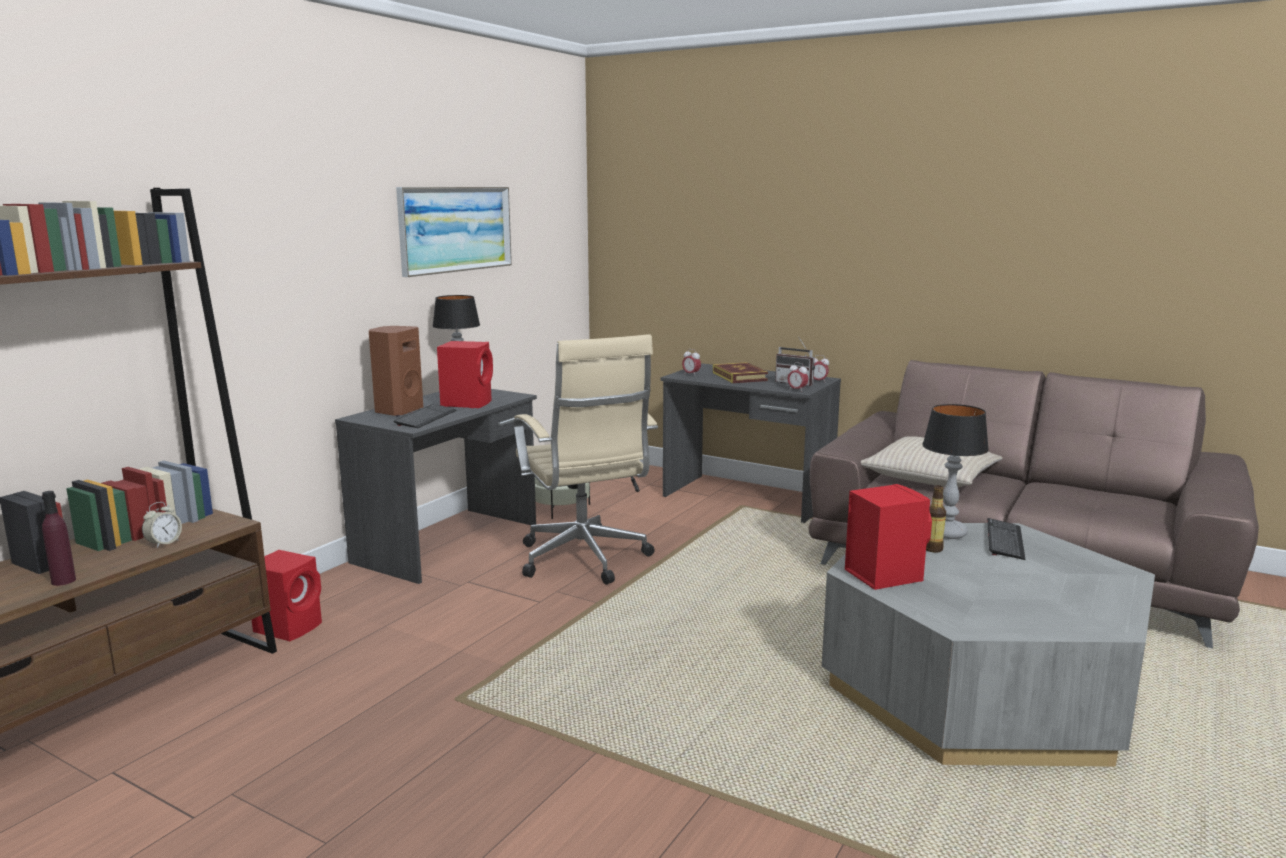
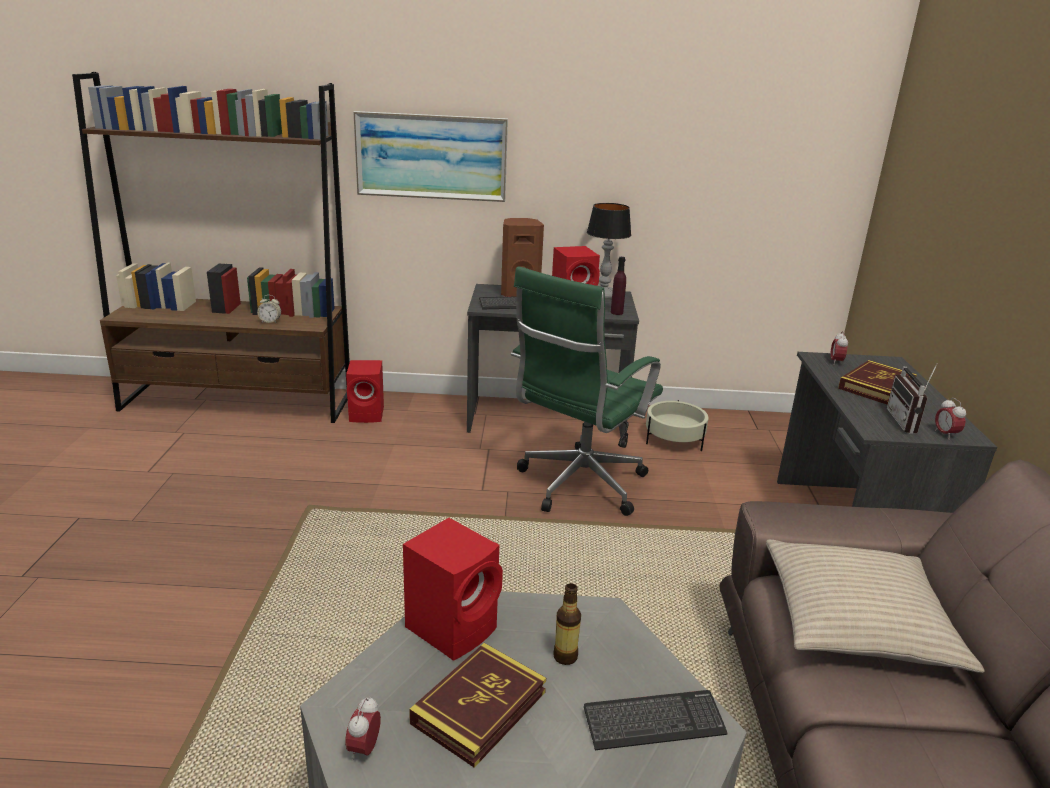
camera: 60 degrees right, 10 degrees up
purple bottle [42,491,76,586] -> purple bottle moved to [611,257,626,315]
picture [396,187,512,277] -> picture moved to [353,111,508,202]
beige office chair [514,334,658,585] -> green office chair [511,266,663,516]
alarm clock [787,362,808,392] -> alarm clock moved to [345,696,381,761]
table lamp [922,404,989,539] -> none
none -> book [409,643,546,768]

